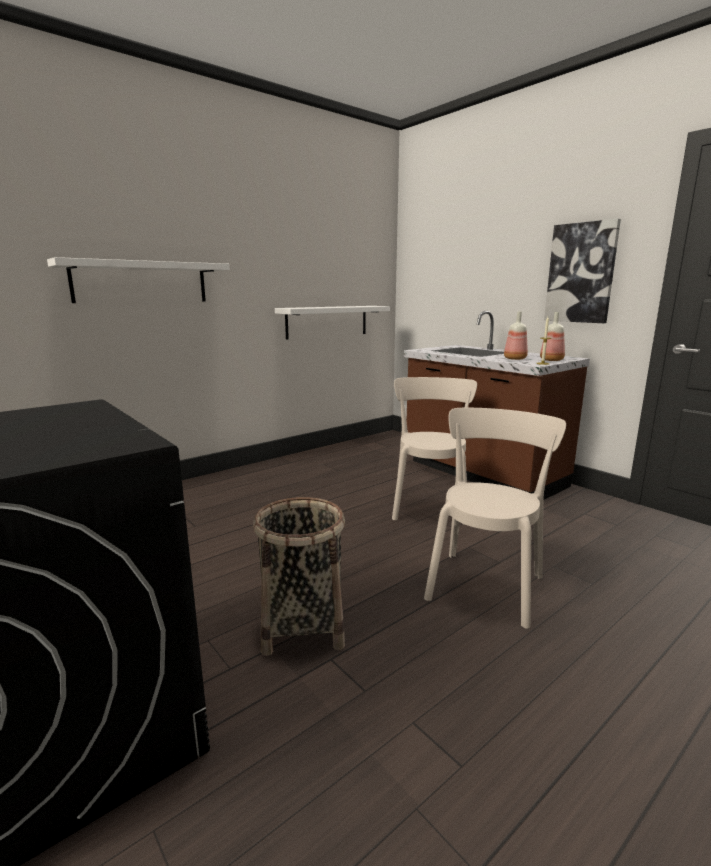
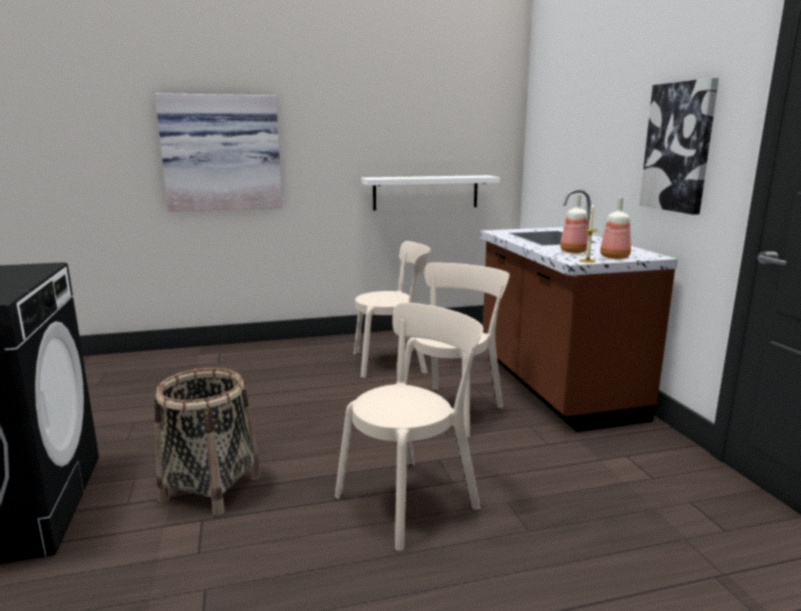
camera: 25 degrees right, 0 degrees up
white shelf [47,257,230,303] -> picture [155,93,282,211]
none -> beige chair [354,241,431,378]

